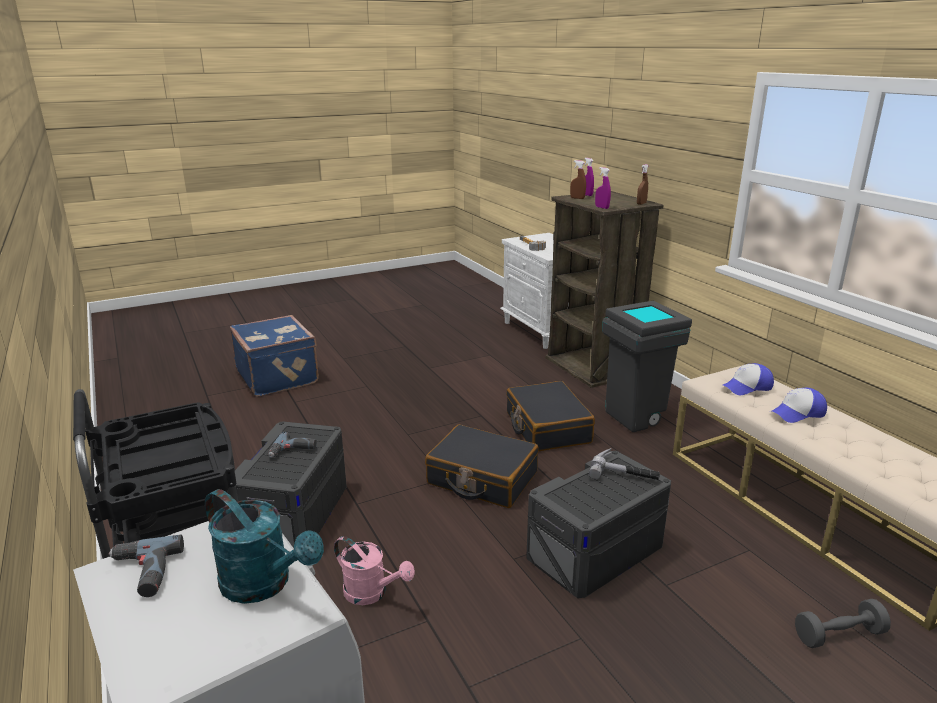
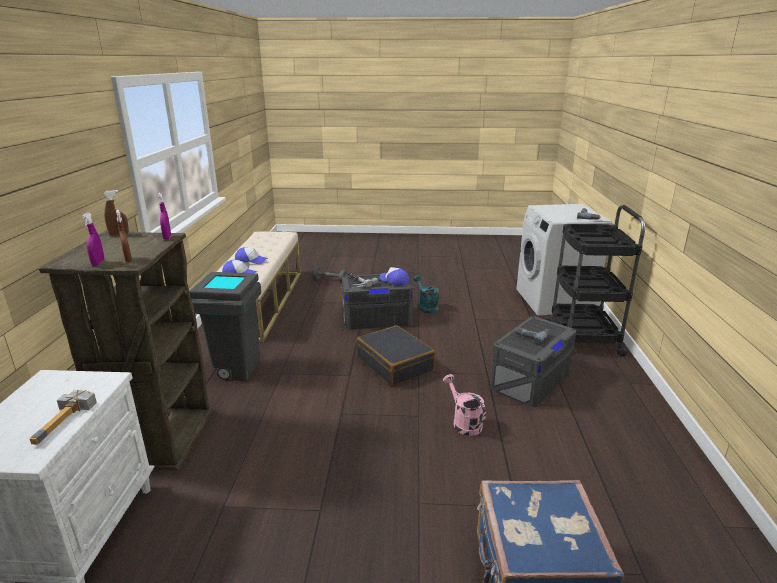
camera: 150 degrees left, 0 degrees up
turquoise watering can [205,489,324,604] -> turquoise watering can moved to [413,275,439,313]
pink watering can [334,536,415,605] -> pink watering can moved to [443,374,486,436]
black suitcase [506,381,595,451] -> none
none -> cap [379,267,409,286]

